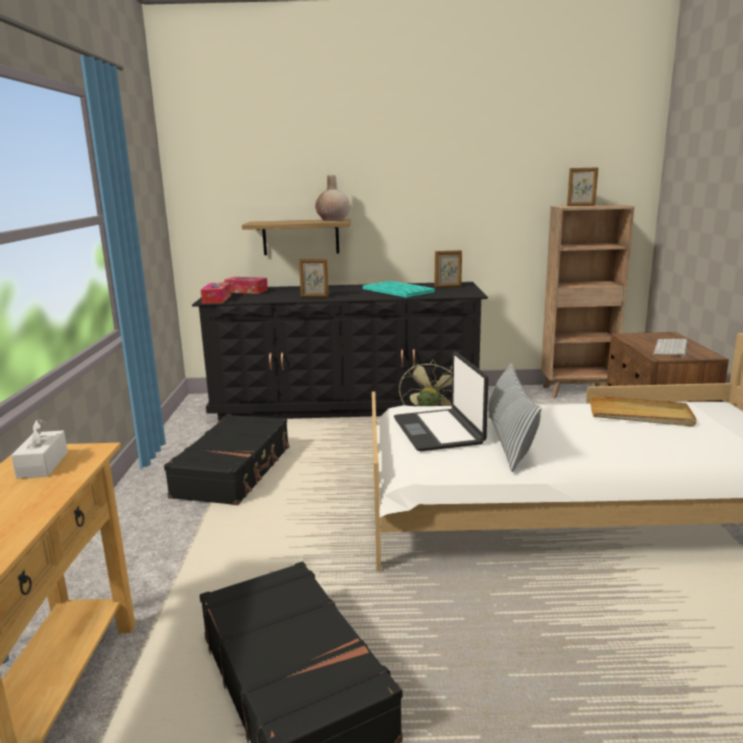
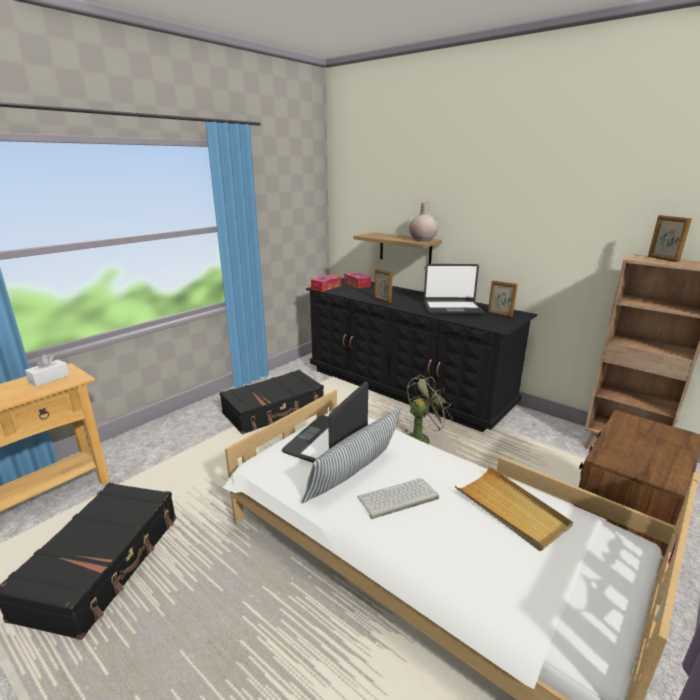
camera: 40 degrees right, 5 degrees up
turquoise tray [363,281,435,298] -> laptop [424,264,484,314]
keyboard [653,339,688,358] -> keyboard moved to [358,478,439,519]

